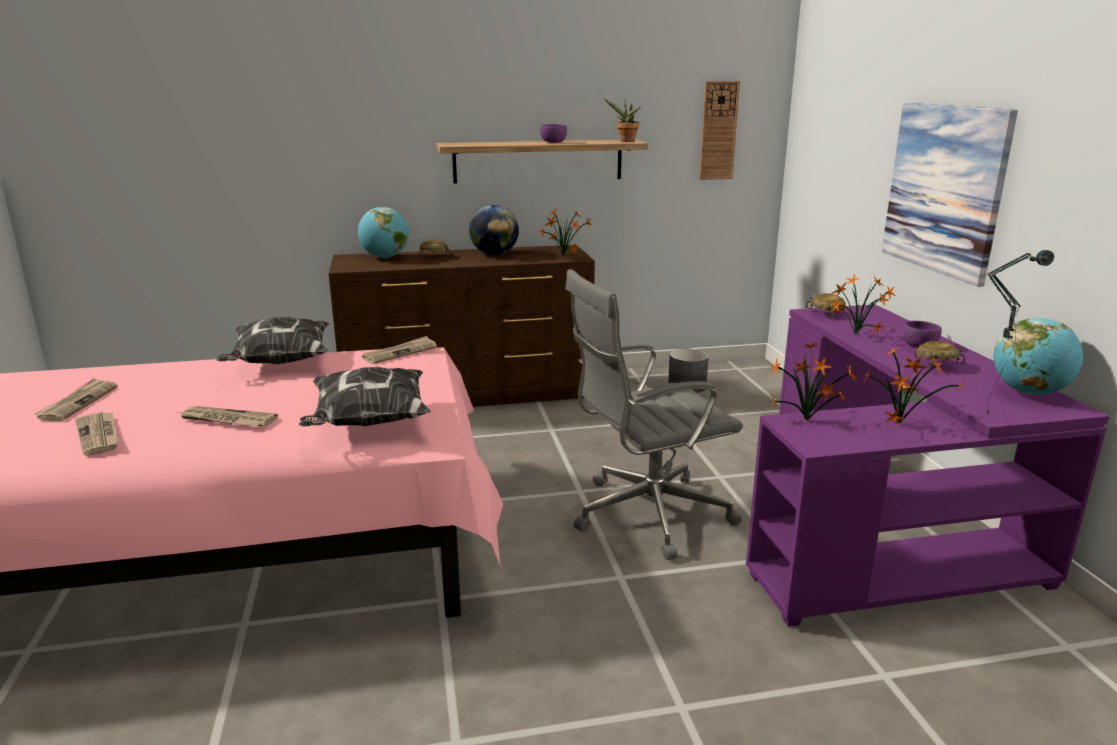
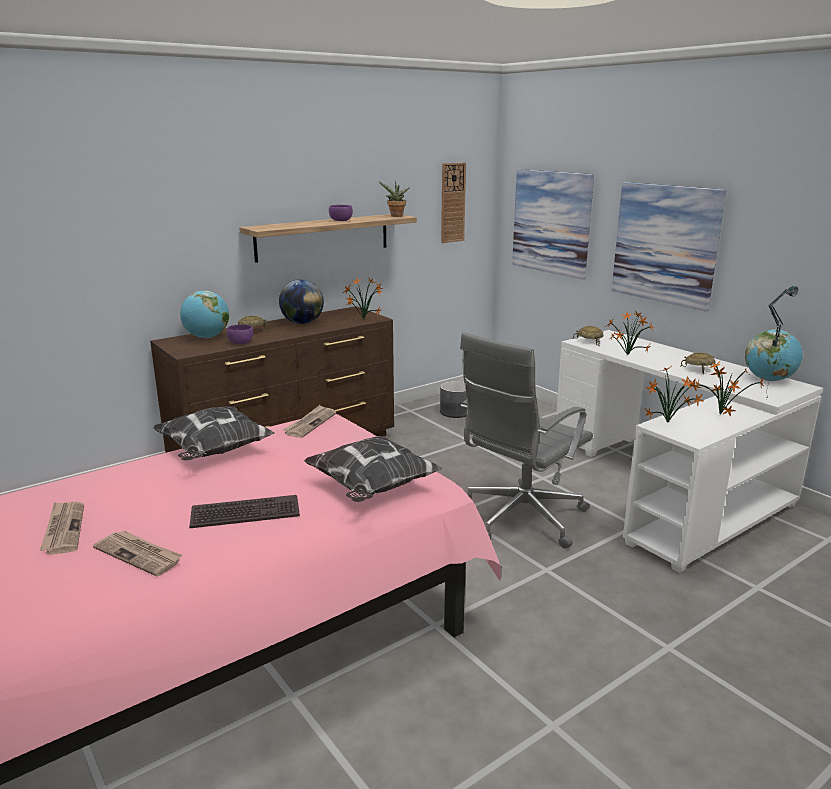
camera: 25 degrees left, 0 degrees up
newspaper [177,406,278,427] -> keyboard [189,495,300,528]
purple desk [746,304,1110,627] -> white desk [556,330,823,573]
purple bowl [903,321,942,348] -> purple bowl moved to [227,324,253,345]
none -> picture [512,169,594,280]

